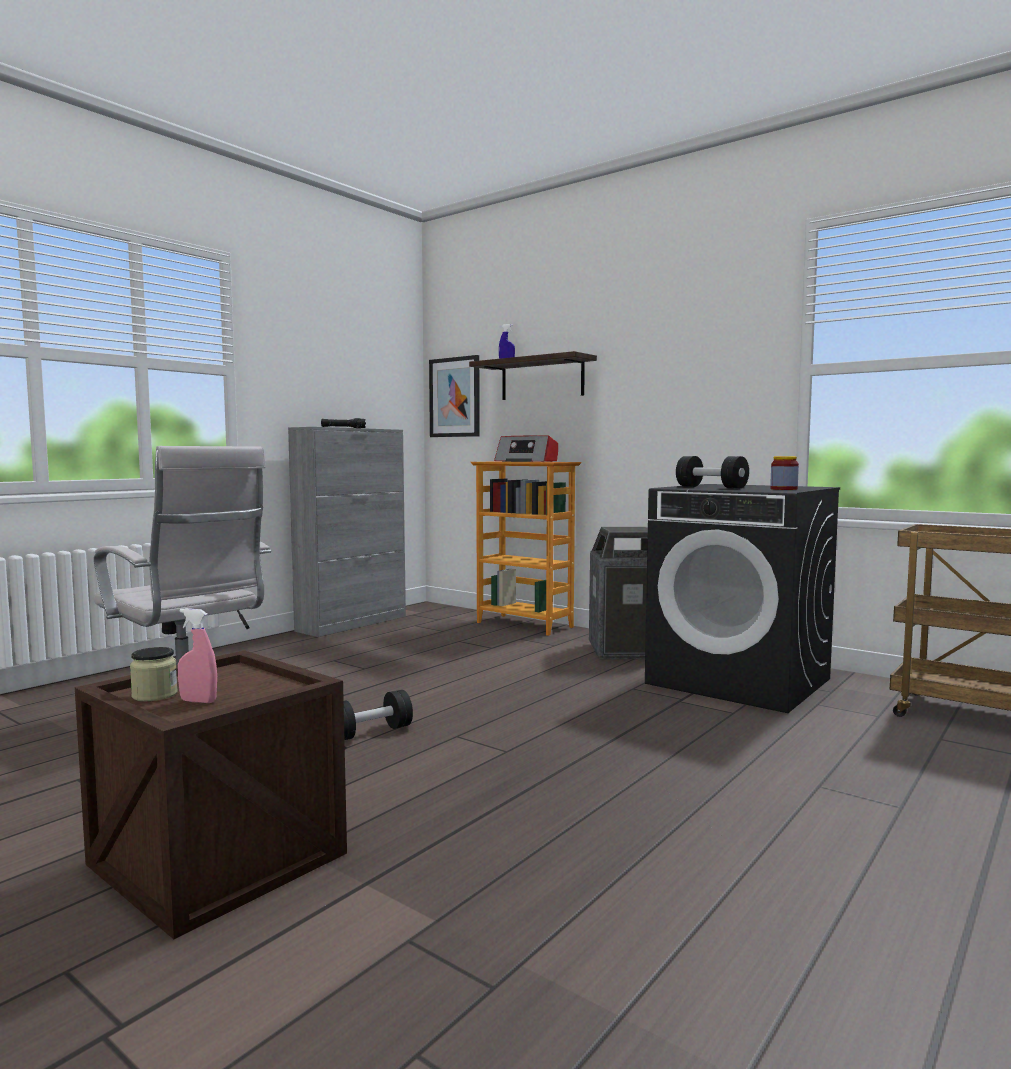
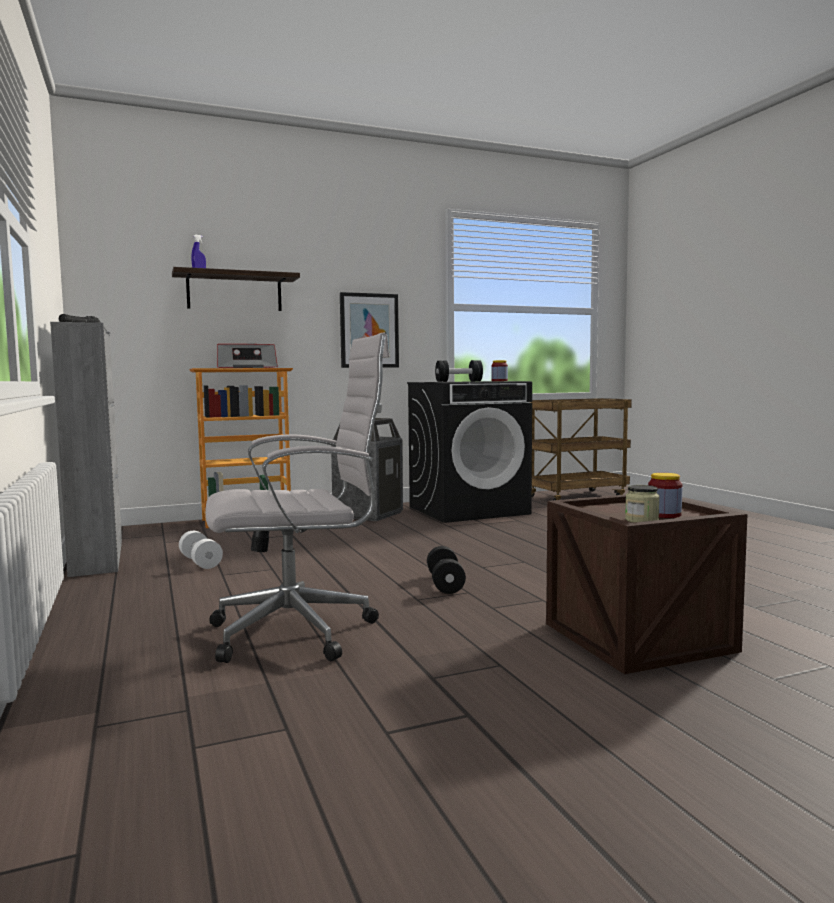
camera: 60 degrees left, 0 degrees up
pink spray bottle [178,608,217,703] -> jar [648,473,682,518]
picture [429,355,480,437] -> picture moved to [340,292,399,368]
none -> white dumbbell [179,531,223,569]

